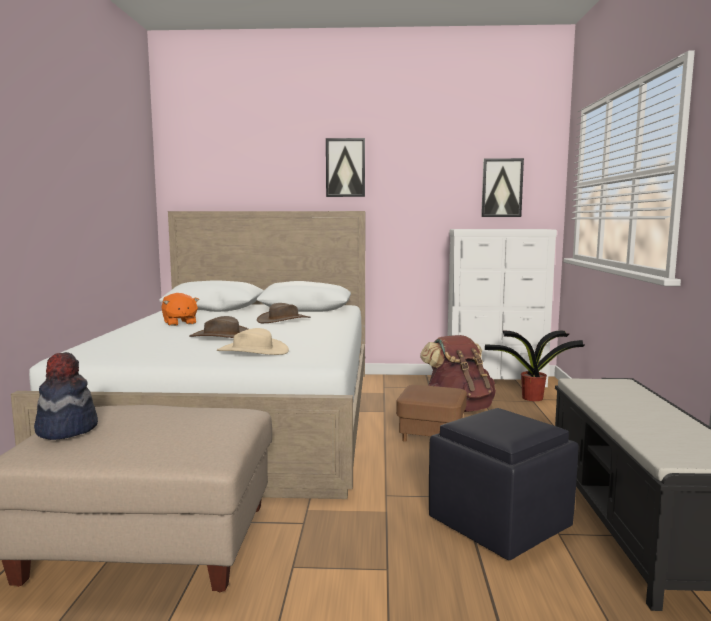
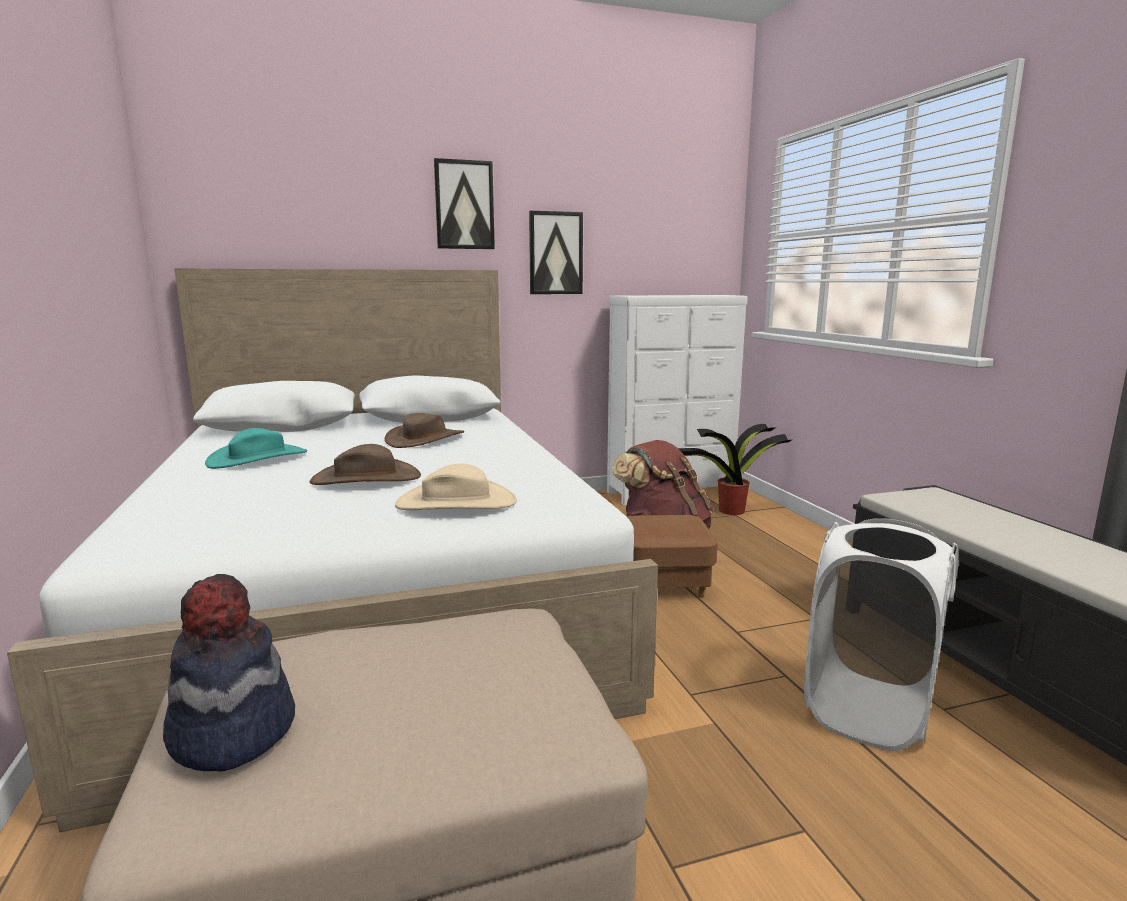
camera: 20 degrees left, 5 degrees up
orange plush toy [161,293,199,326] -> turquoise hat [205,428,307,469]
black ottoman [429,408,579,560] -> white laundry basket [804,518,959,751]
picture [481,158,524,217] -> picture moved to [529,211,583,294]

